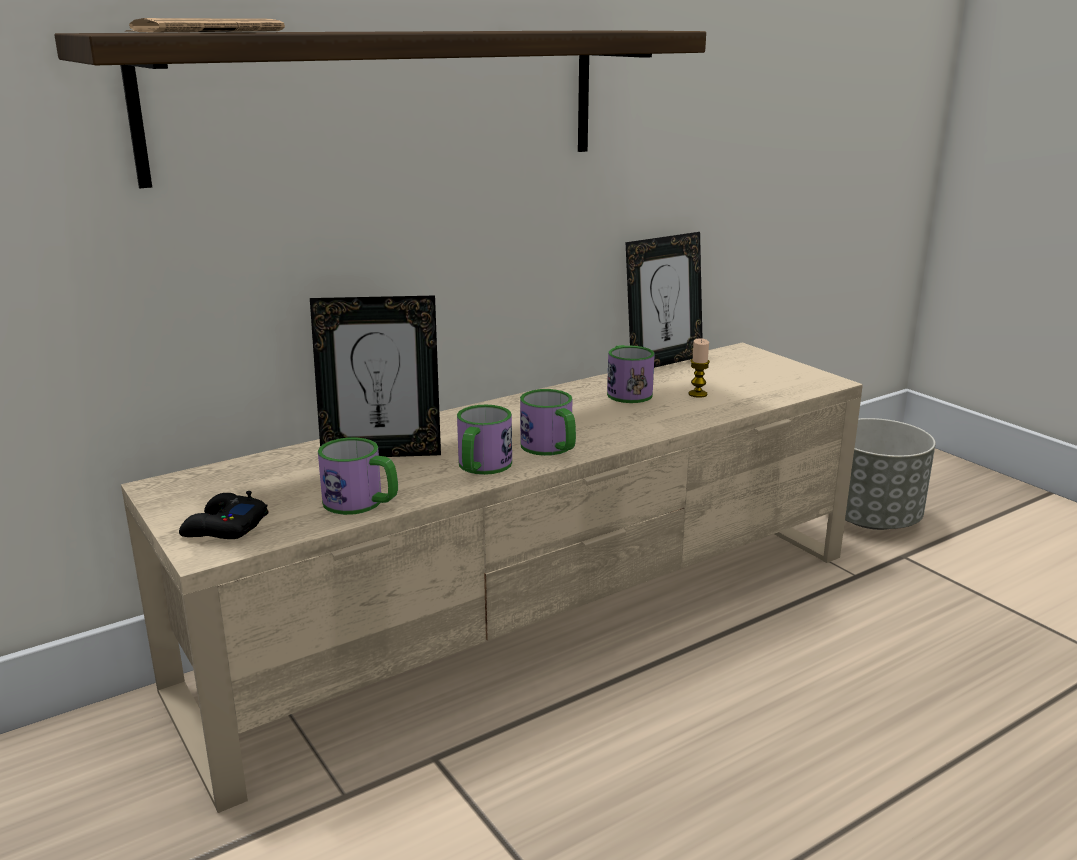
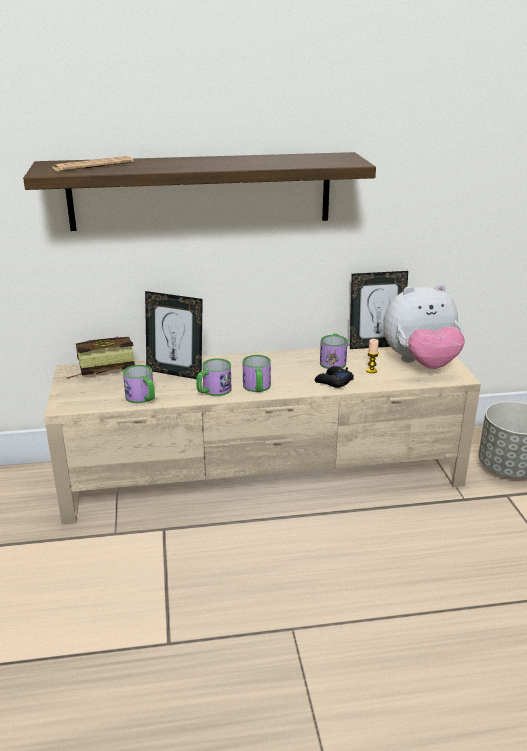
camera: 25 degrees right, 5 degrees up
black game controller [179,491,268,539] -> black game controller moved to [315,366,354,388]
none -> book [67,337,135,379]
none -> plush toy [383,284,465,369]

